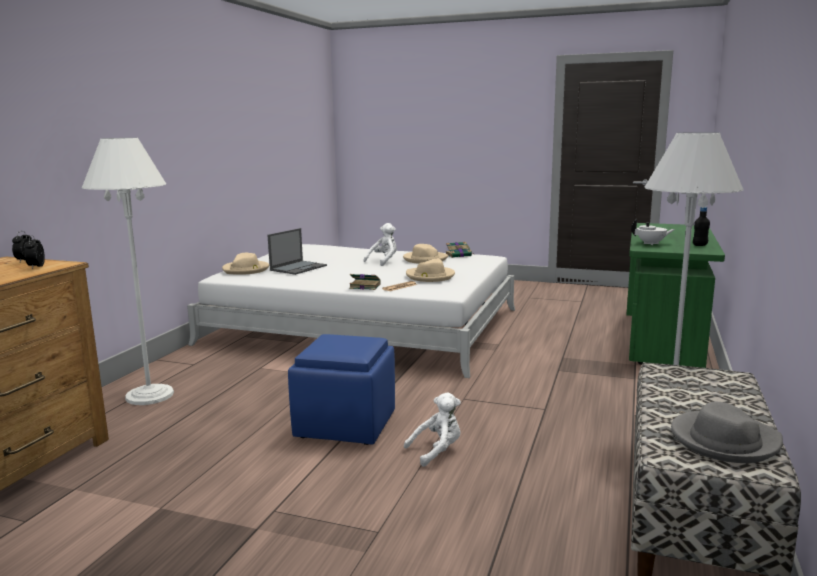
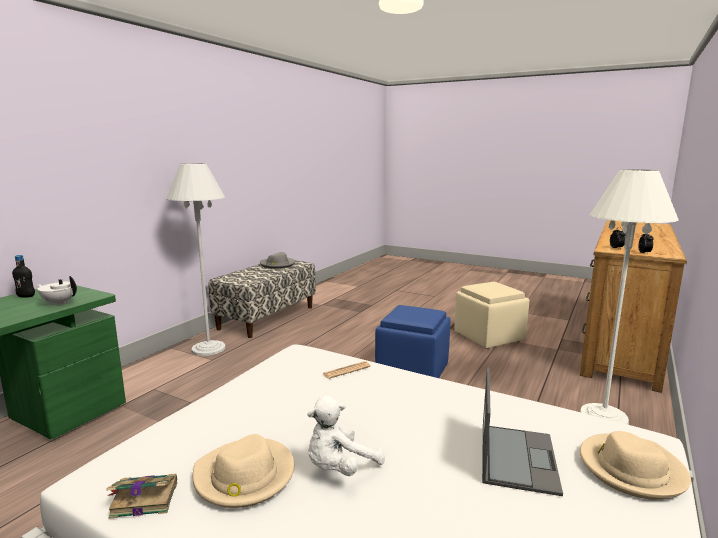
camera: 170 degrees left, 0 degrees up
laptop [268,228,327,275] -> laptop turned 150 degrees clockwise [482,368,563,496]
book [349,274,381,290] -> none
white plush toy [404,392,461,467] -> none
beige hat [406,259,455,282] -> none
none -> beige ottoman [454,282,529,349]

